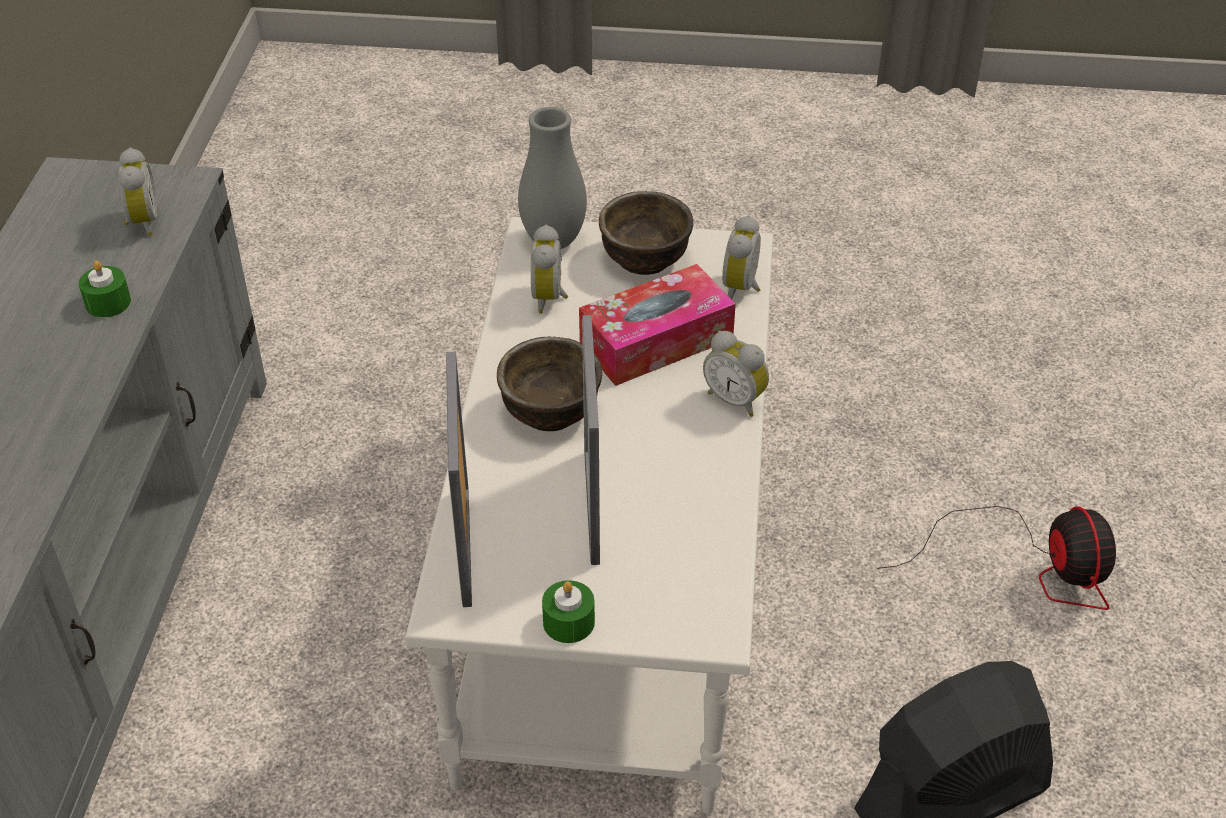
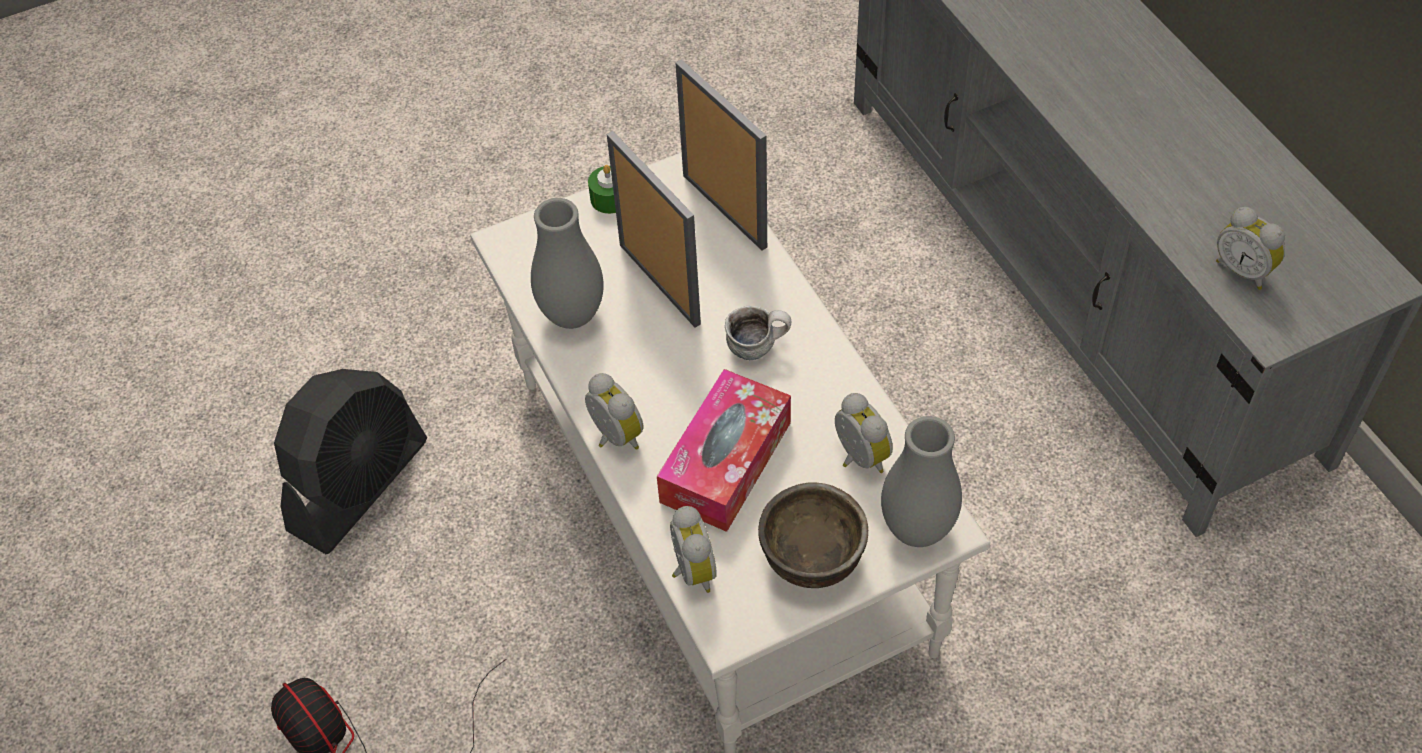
camera: 150 degrees right, 10 degrees up
green candle [79,260,131,317] -> none
brown bowl [497,337,602,431] -> mug [725,306,792,360]
alarm clock [703,331,769,417] -> alarm clock turned 45 degrees clockwise [585,373,643,450]
none -> grey vase [531,198,604,329]

